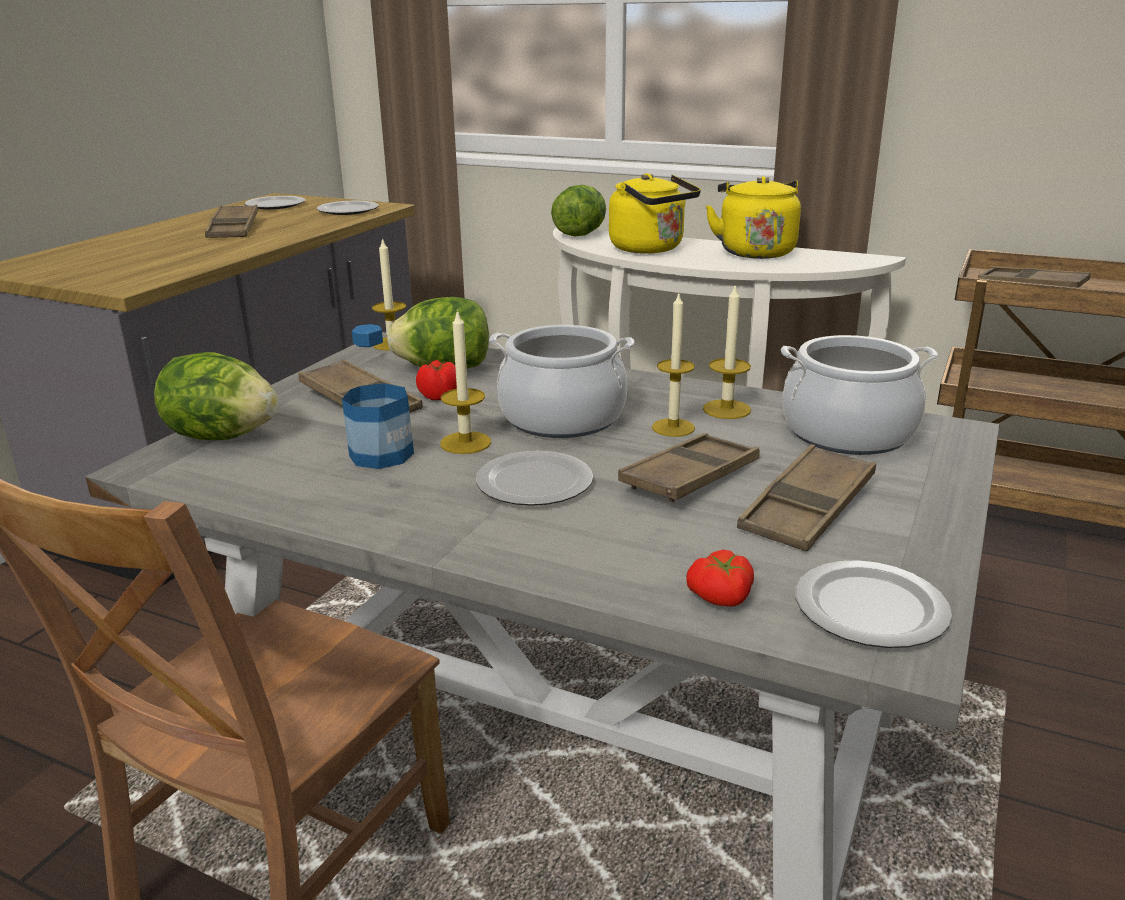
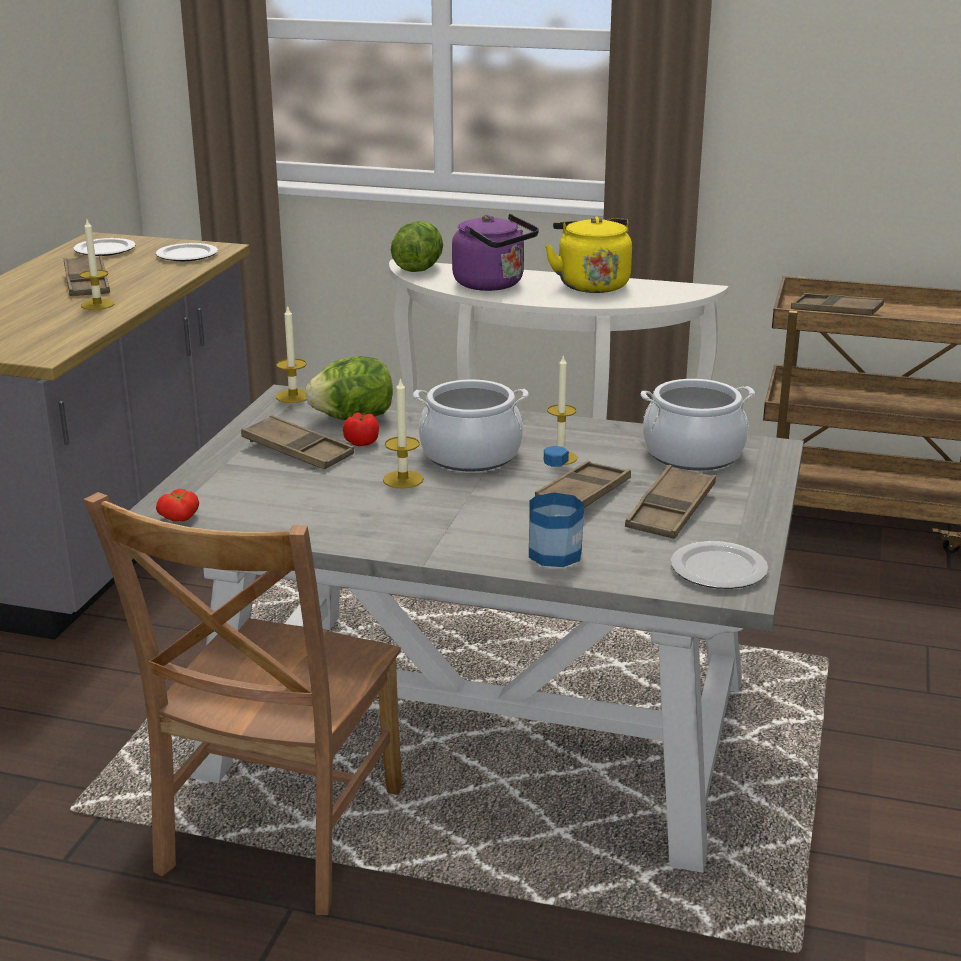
camera: 10 degrees left, 0 degrees up
lettuce [154,352,279,440] -> none
bottle [342,324,414,469] -> bottle moved to [529,446,584,567]
plate [476,451,593,506] -> none
yellow kettle [609,173,701,254] -> purple kettle [452,214,539,291]
tomato [686,550,754,607] -> tomato moved to [156,489,199,521]
candle [703,283,751,419] -> candle moved to [80,220,114,310]

